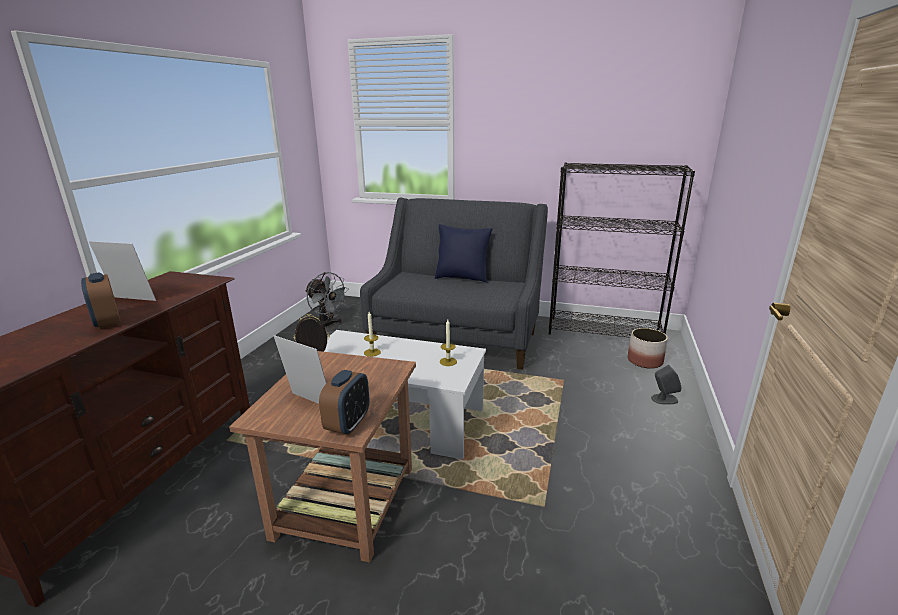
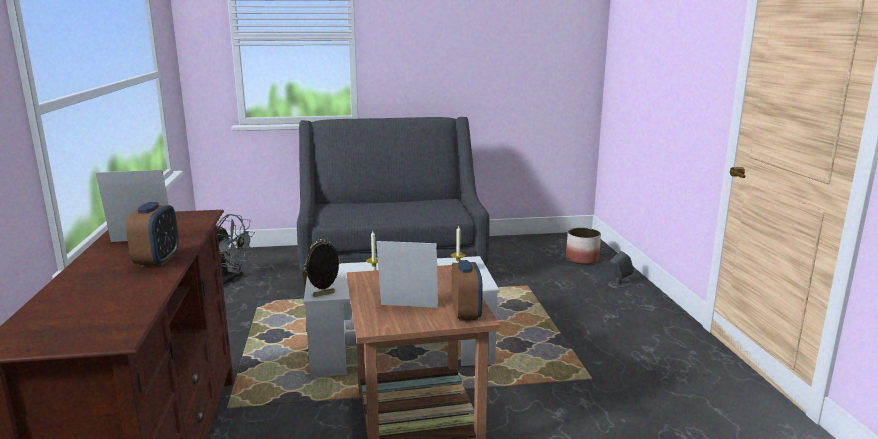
camera: 25 degrees left, 5 degrees down
alarm clock [81,273,120,329] -> alarm clock turned 120 degrees counterclockwise [126,202,179,267]
blue pillow [435,224,492,283] -> none
black bookcase [549,162,695,338] -> none

